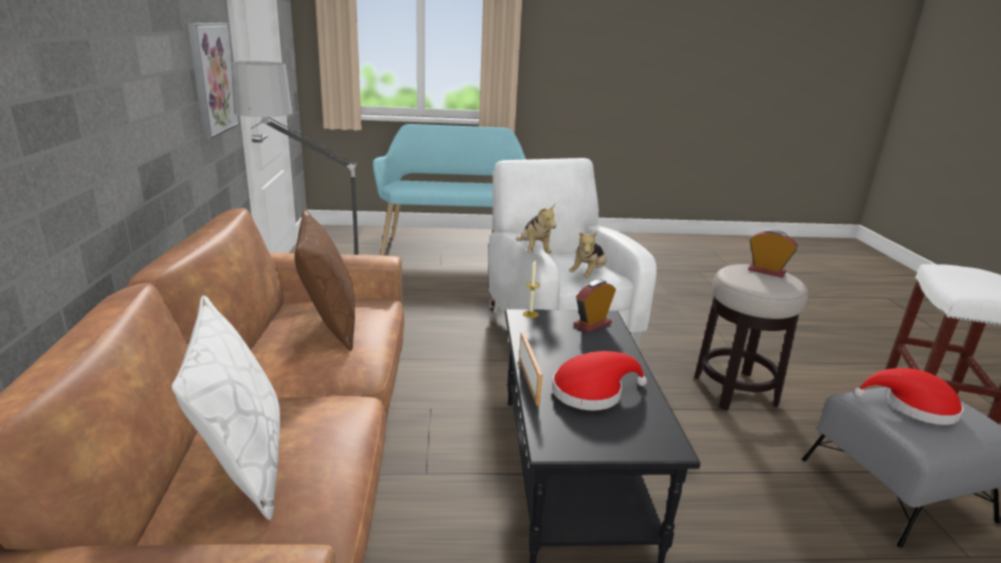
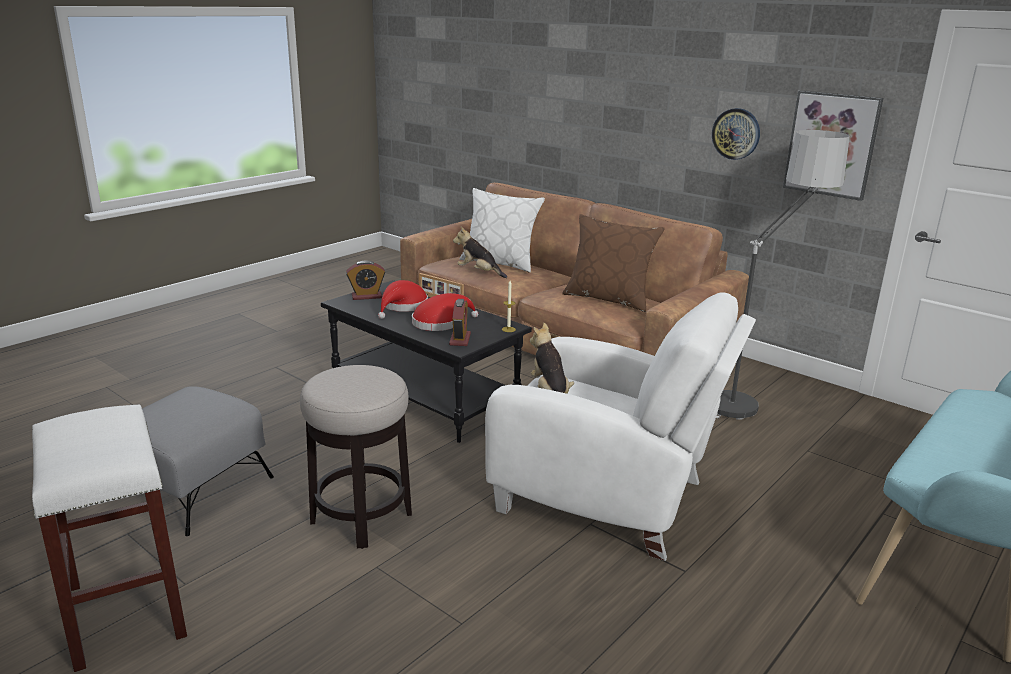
camera: 135 degrees right, 0 degrees up
plush toy [516,204,556,253] -> plush toy moved to [453,226,507,278]
alarm clock [748,230,798,278] -> alarm clock moved to [346,260,385,300]
red hat [854,368,963,425] -> red hat moved to [412,293,478,331]
none -> wall clock [712,108,760,160]

